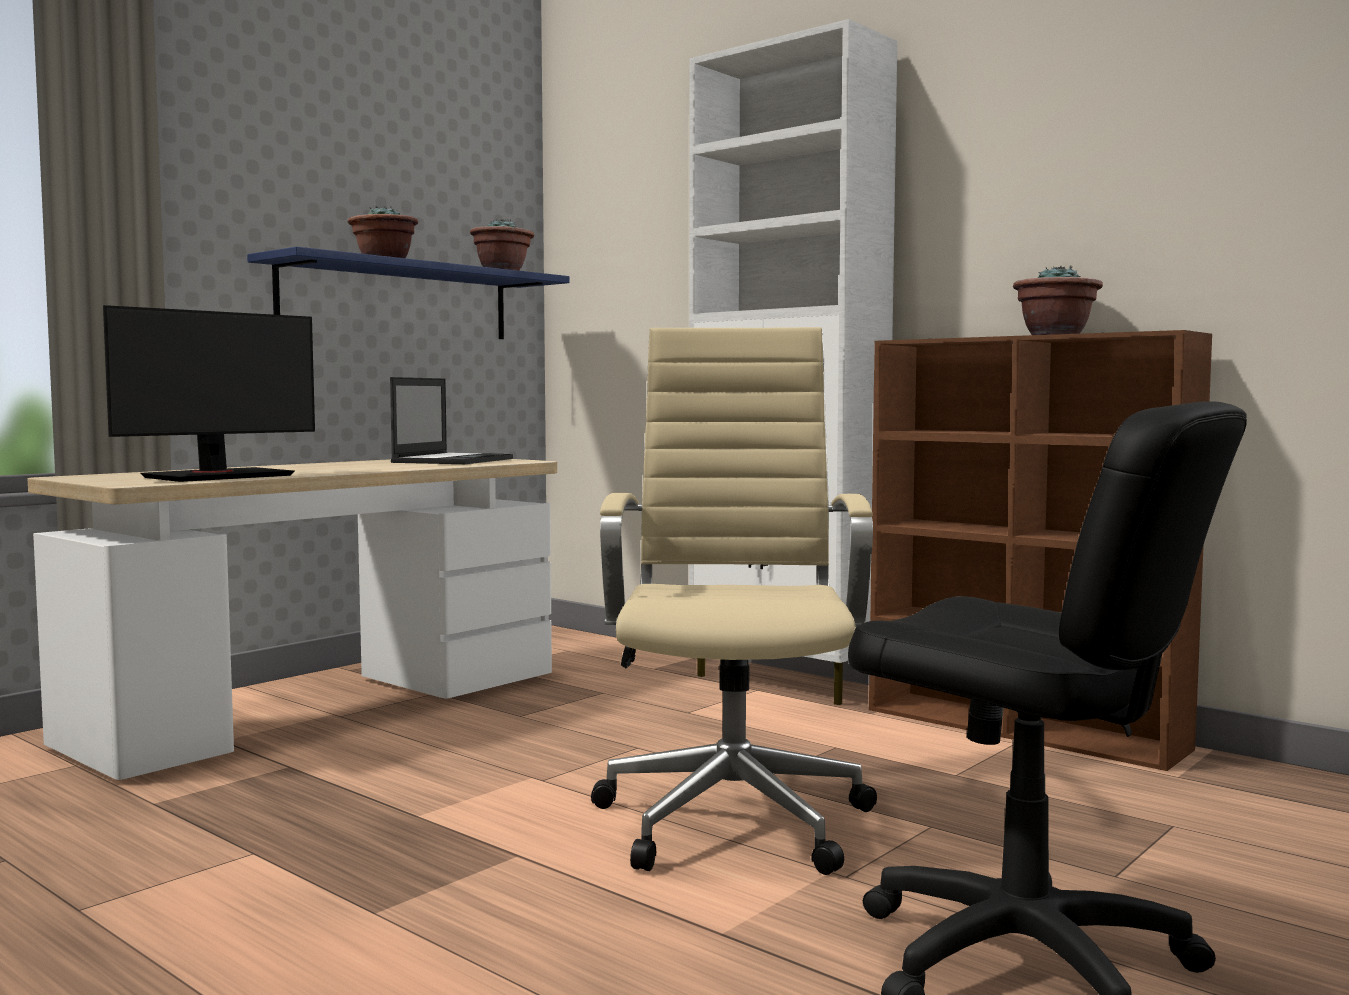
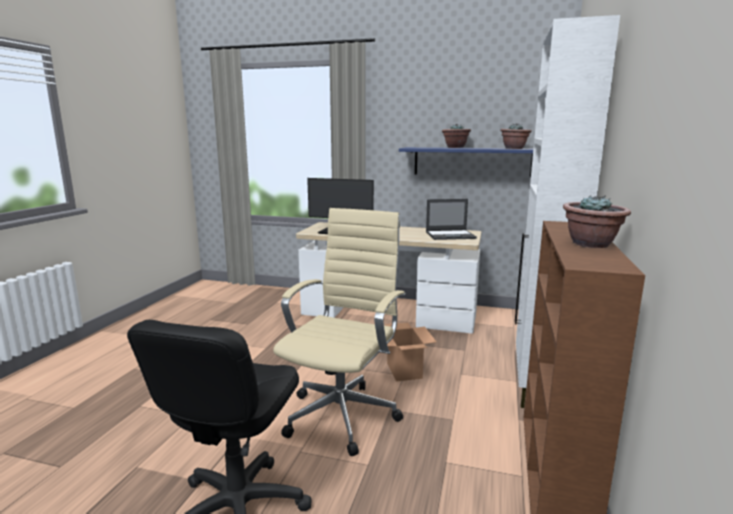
camera: 65 degrees right, 10 degrees up
beige office chair [591,327,877,875] -> beige office chair turned 45 degrees counterclockwise [273,208,406,456]
none -> cardboard box [385,323,437,382]

